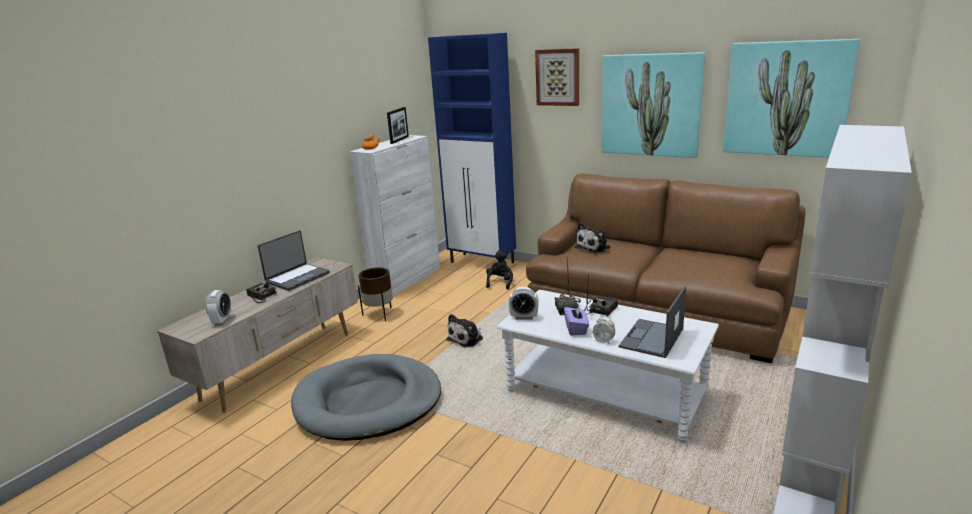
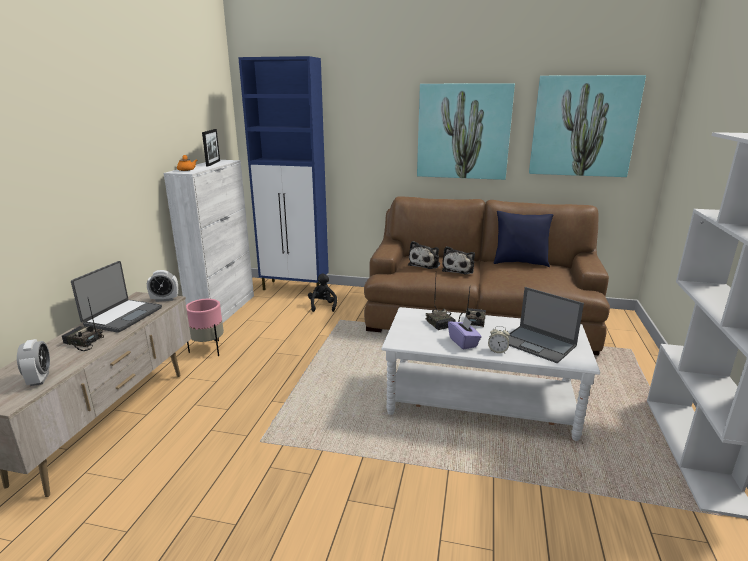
camera: 20 degrees left, 0 degrees up
grey dog bed [291,354,441,441] -> none
brown planter [358,267,393,321] -> pink planter [186,299,224,356]
plush toy [446,314,483,347] -> plush toy moved to [442,246,475,275]
alarm clock [509,287,539,320] -> alarm clock moved to [147,270,178,302]
picture [535,48,579,106] -> none
laptop [619,286,686,358] -> laptop turned 60 degrees counterclockwise [508,287,584,363]
none -> blue pillow [494,211,554,267]

